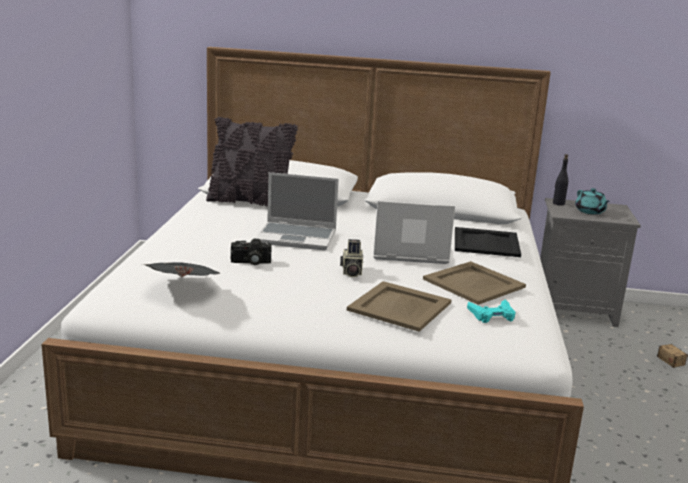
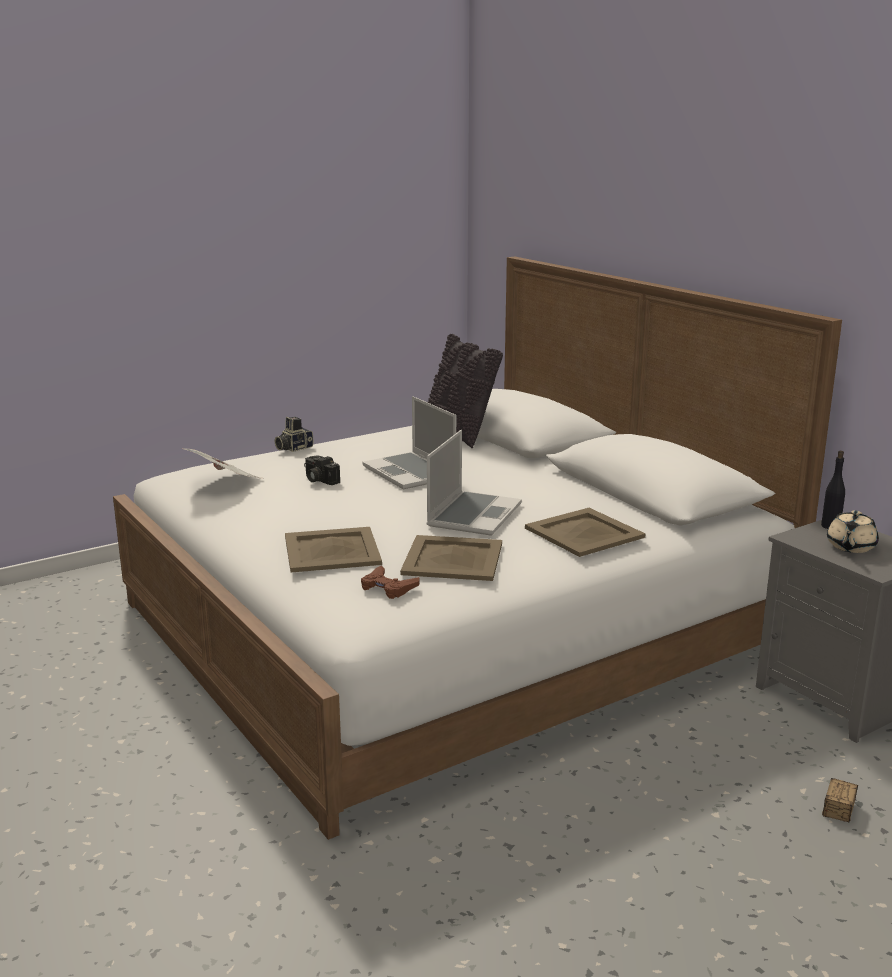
camera: 50 degrees right, 0 degrees up
camera [340,239,363,277] -> camera moved to [275,417,313,452]
laptop [373,200,455,264] -> laptop turned 60 degrees clockwise [427,430,522,536]
black tray [455,227,521,257] -> beige tray [525,508,646,557]
turquoise game controller [467,300,515,323] -> brown game controller [361,565,419,599]
turquoise teapot [575,188,610,214] -> beige teapot [827,510,879,553]

